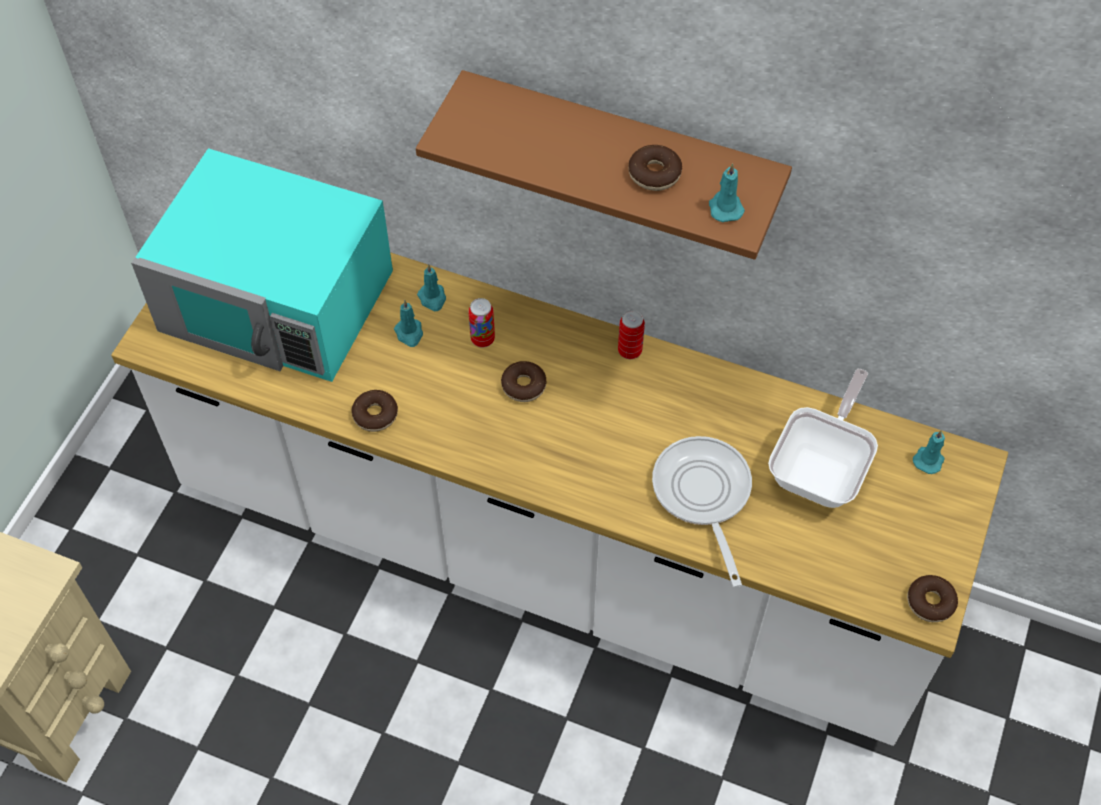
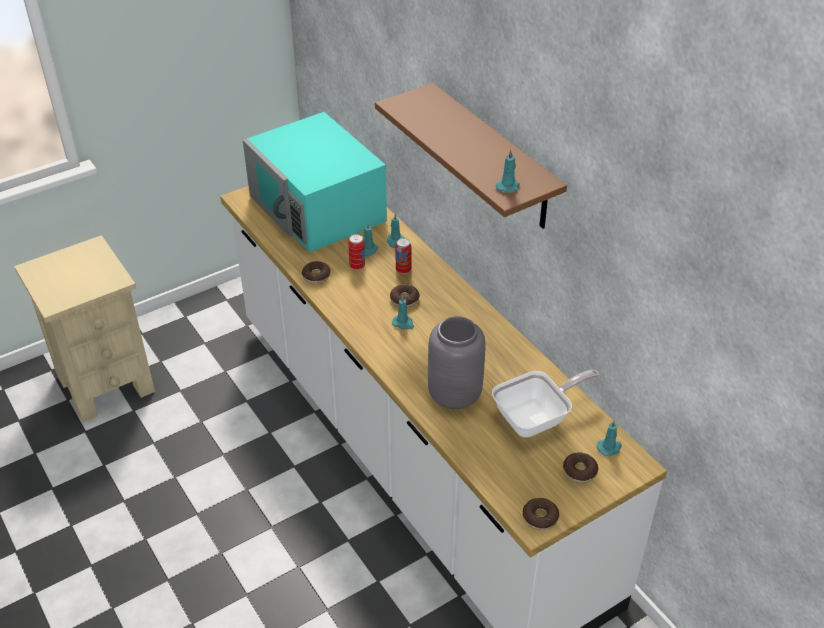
camera: 35 degrees right, 15 degrees down
can [618,310,645,359] -> can moved to [348,234,365,270]
donut [628,145,682,191] -> donut moved to [563,452,598,483]
frying pan [652,436,752,587] -> grey vase [428,316,485,410]
none -> turquoise candle [392,295,414,329]

